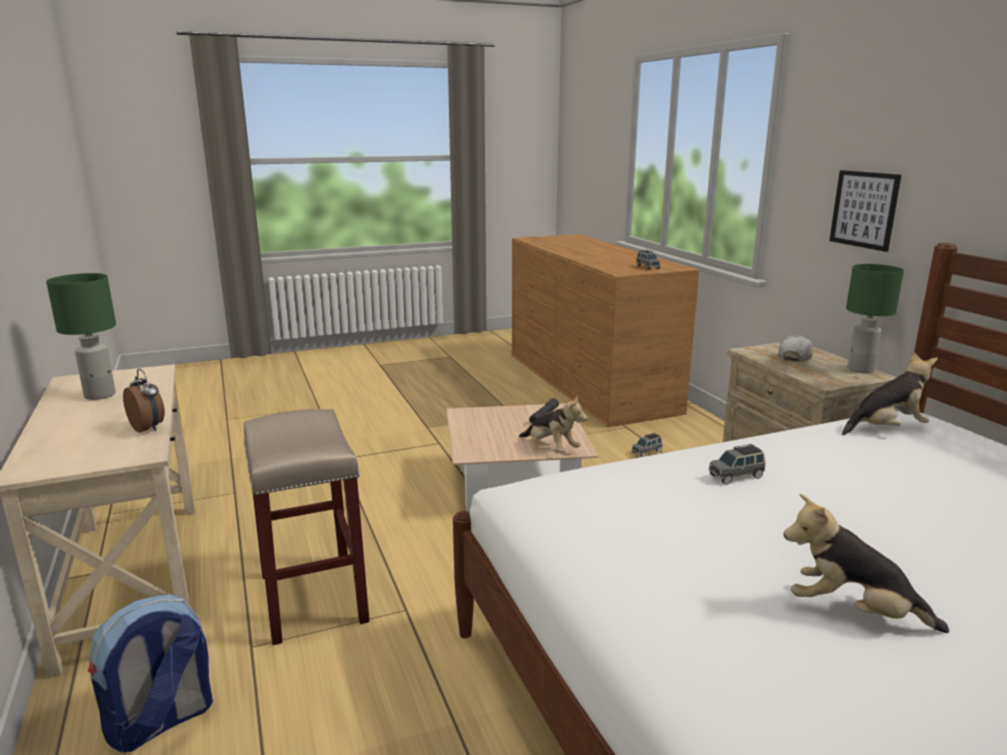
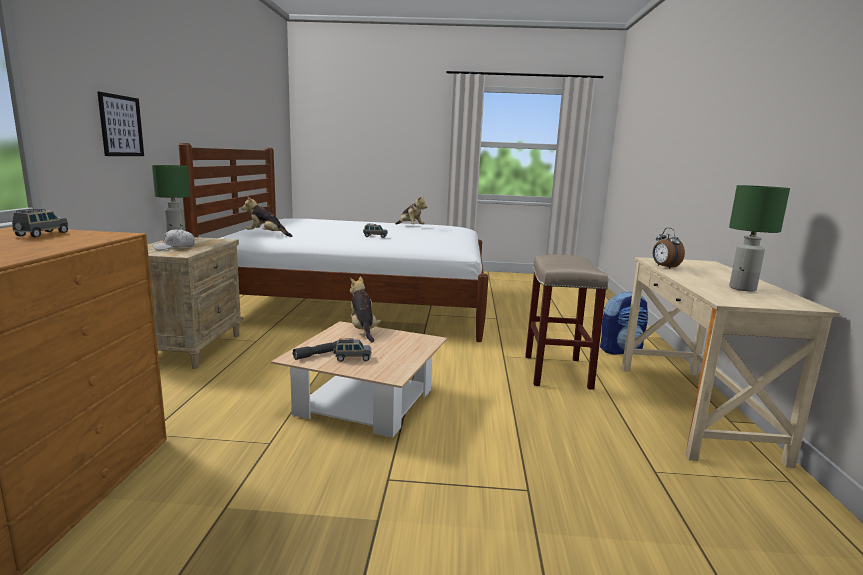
camera: 155 degrees left, 5 degrees down
grey toy car [632,433,662,457] -> grey toy car moved to [334,338,371,362]

